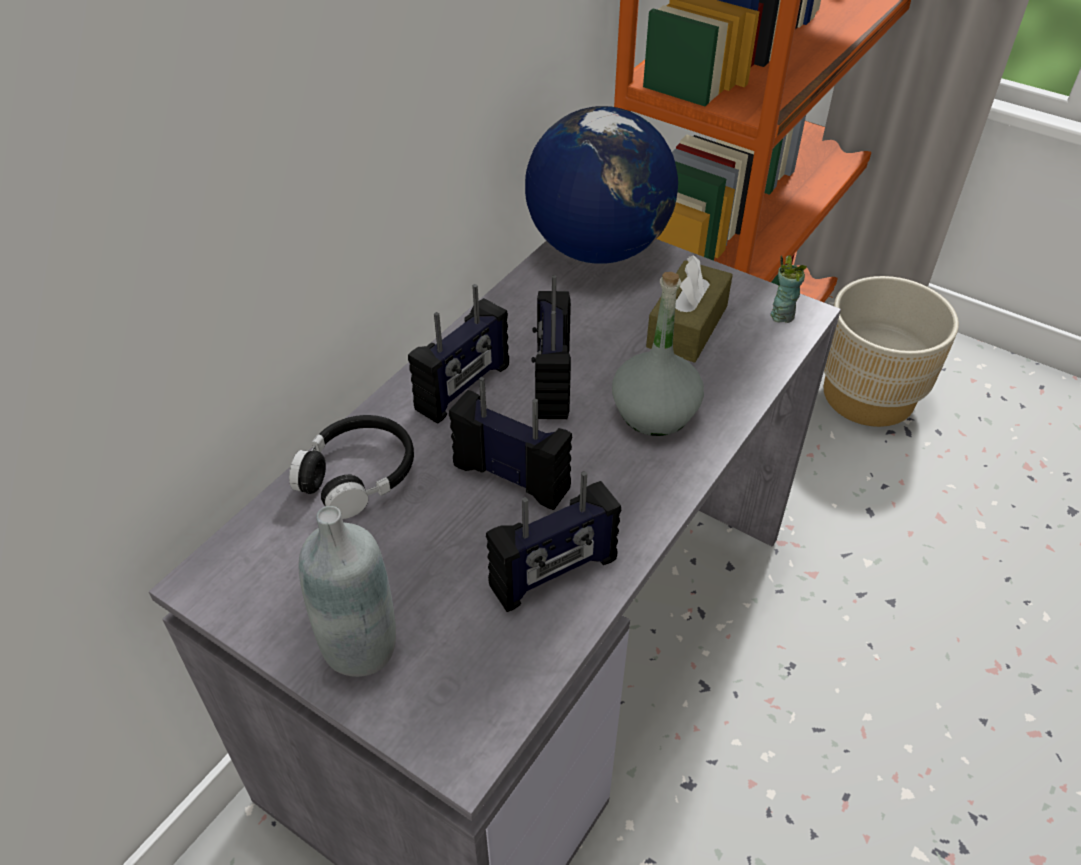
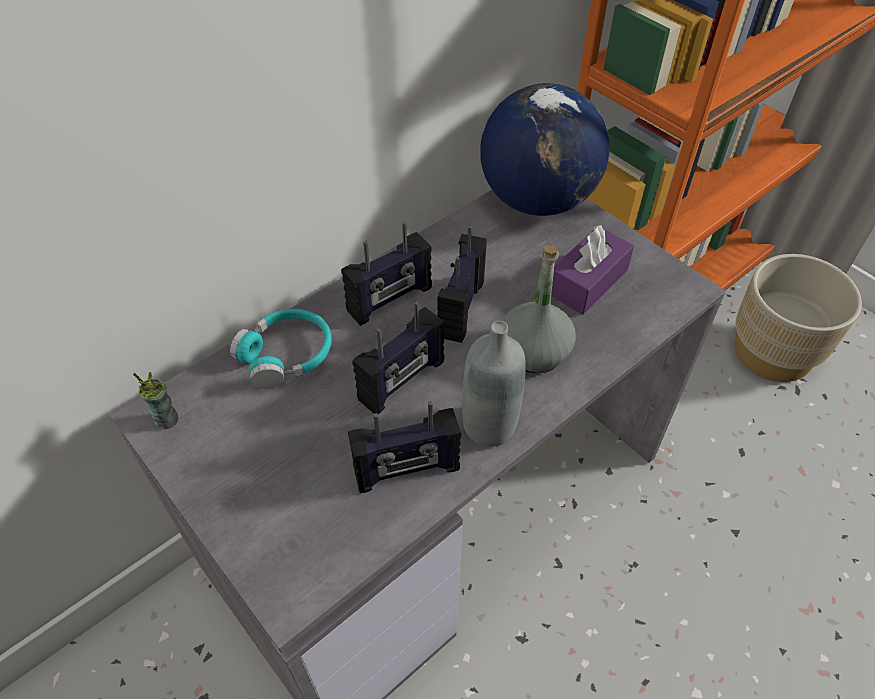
camera: 15 degrees right, 5 degrees up
black headphones [289,415,414,519] -> turquoise headphones [230,309,332,389]
grey bottle [298,506,396,677] -> grey bottle moved to [462,320,526,446]
radio [449,377,572,510] -> radio turned 90 degrees clockwise [352,301,445,414]
brown tissue box [646,255,733,363] -> purple tissue box [551,225,634,315]
cup [770,255,807,323] -> cup moved to [133,372,179,429]

